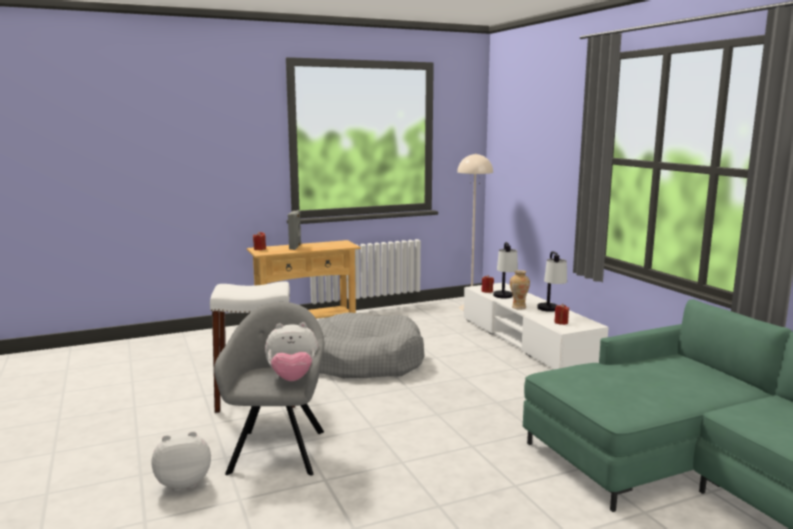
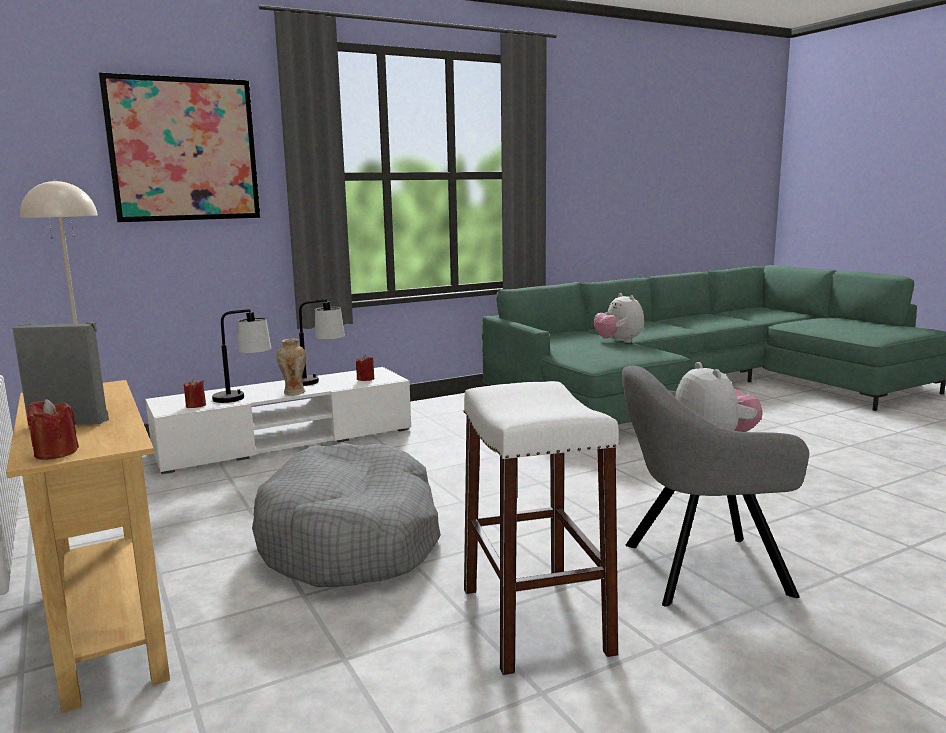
camera: 95 degrees left, 0 degrees up
plush toy [151,431,211,491] -> plush toy moved to [594,293,644,343]
none -> picture [99,72,260,222]

